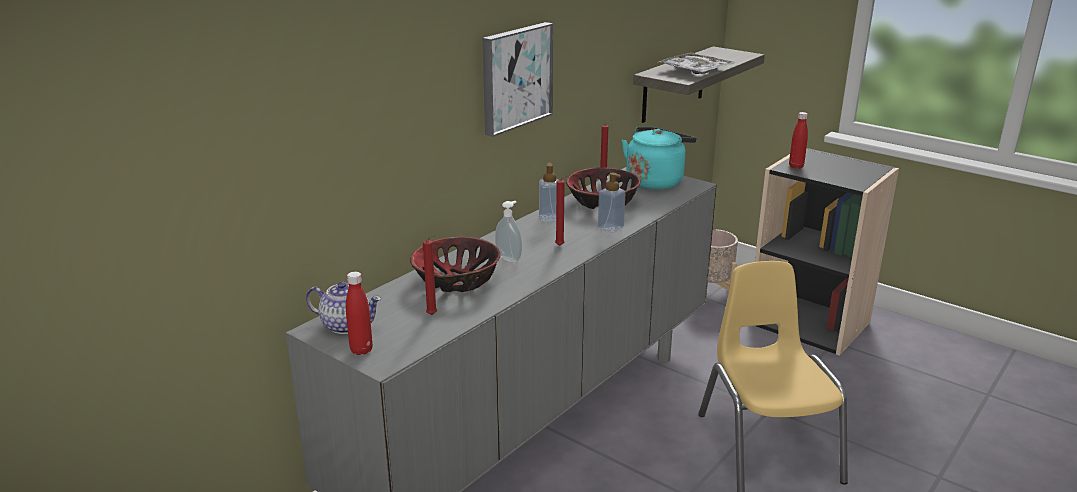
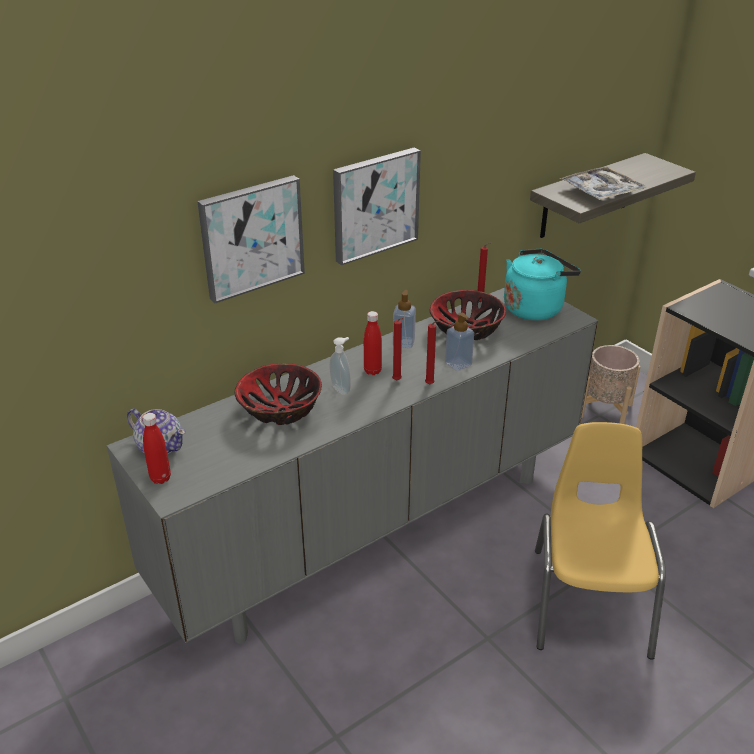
camera: 15 degrees right, 10 degrees up
red candle [423,234,437,315] -> red candle moved to [425,321,440,384]
red bottle [789,112,808,169] -> red bottle moved to [364,311,382,375]
none -> picture [197,175,305,303]

